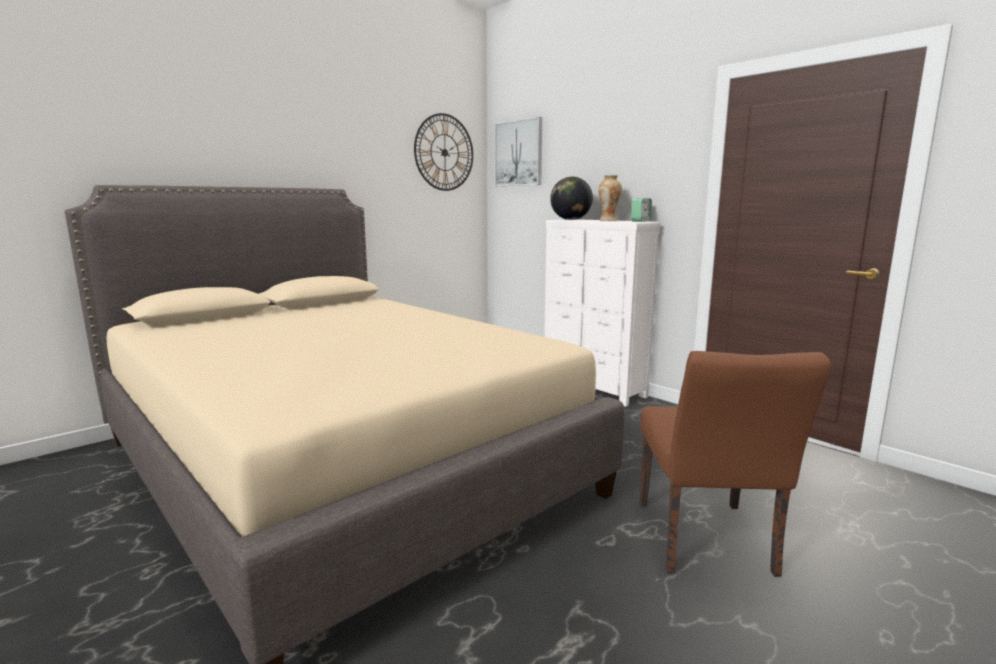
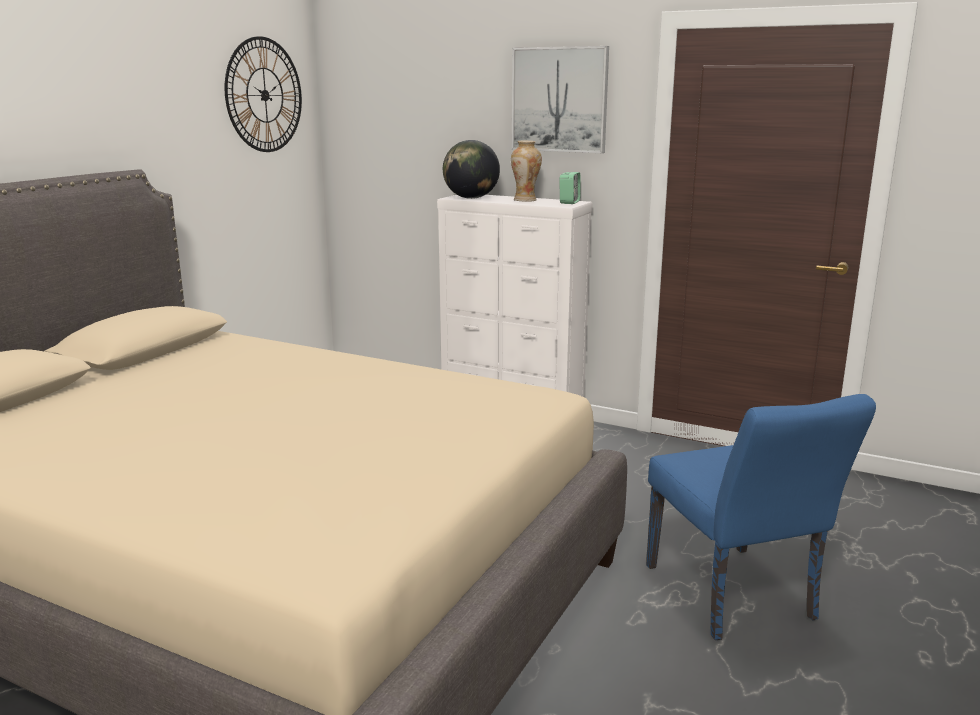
camera: 20 degrees left, 5 degrees up
picture [495,117,542,186] -> picture moved to [511,46,609,153]
brown chair [639,351,831,577] -> blue chair [646,394,876,640]

